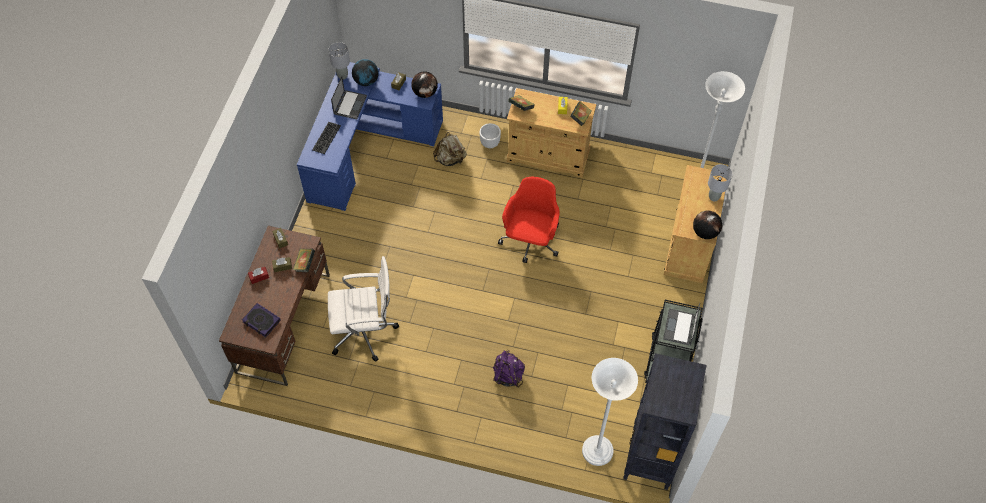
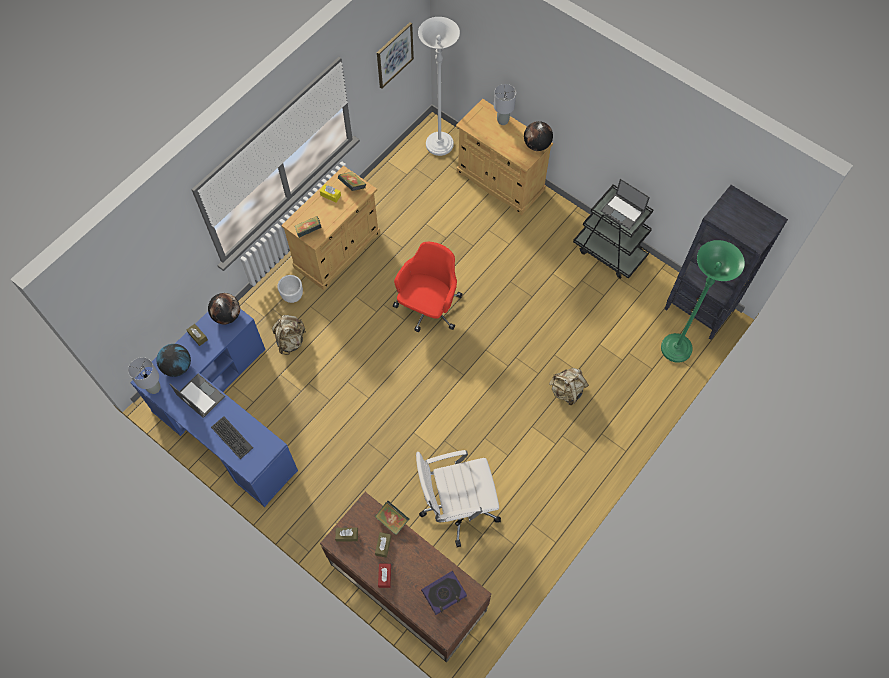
camera: 65 degrees left, 5 degrees up
white office chair [328,256,399,361] -> white office chair turned 120 degrees counterclockwise [416,450,501,547]
purple backpack [493,350,525,387] -> beige backpack [549,368,589,405]
red office chair [498,177,560,263] -> red office chair turned 75 degrees clockwise [393,242,463,332]
white floor lamp [582,358,638,466] -> green floor lamp [661,240,745,363]
none -> picture [377,22,414,89]

